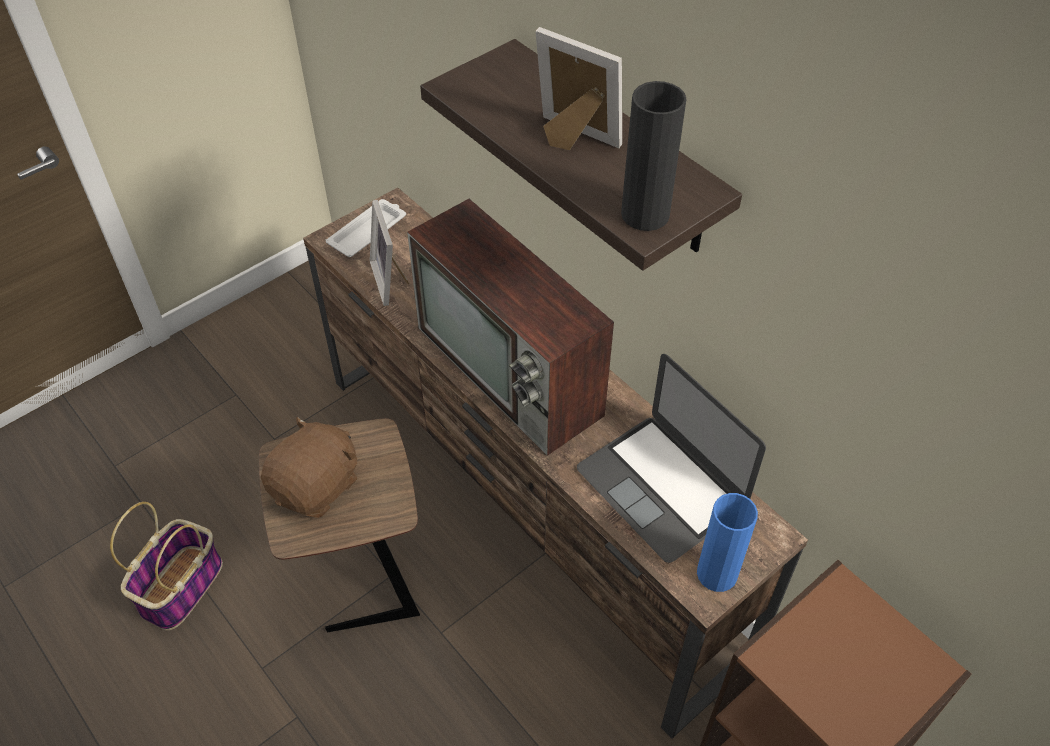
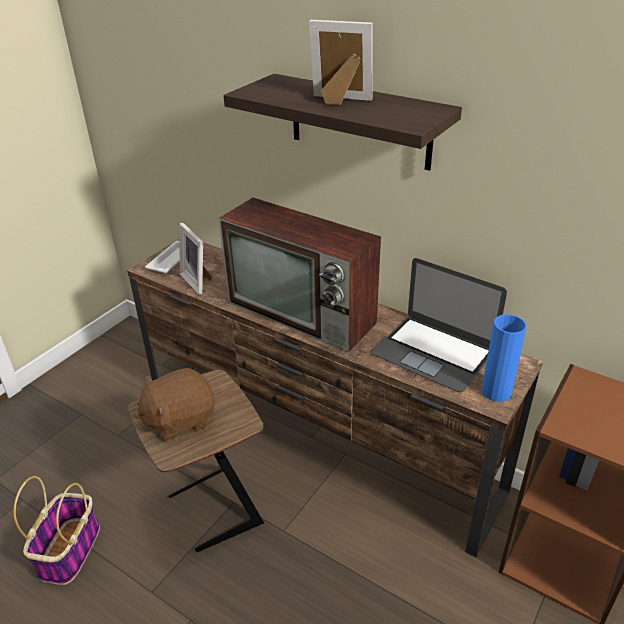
camera: 15 degrees left, 15 degrees down
brown plush toy [261,417,357,518] -> brown plush toy turned 135 degrees counterclockwise [135,368,215,441]
black vase [621,81,686,231] -> none

